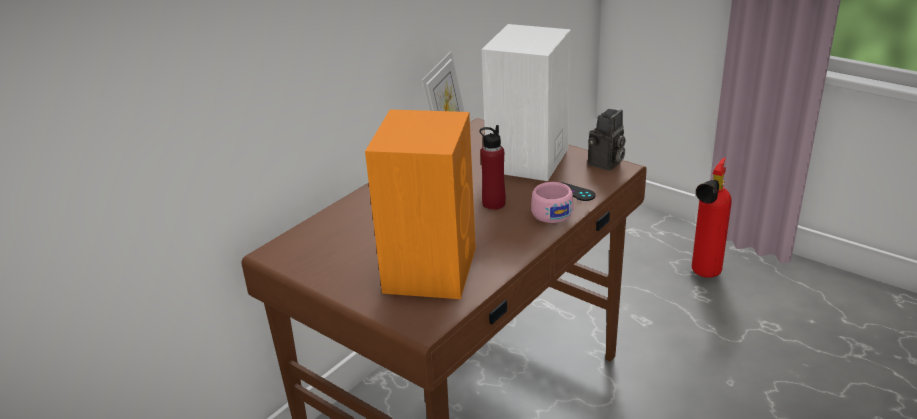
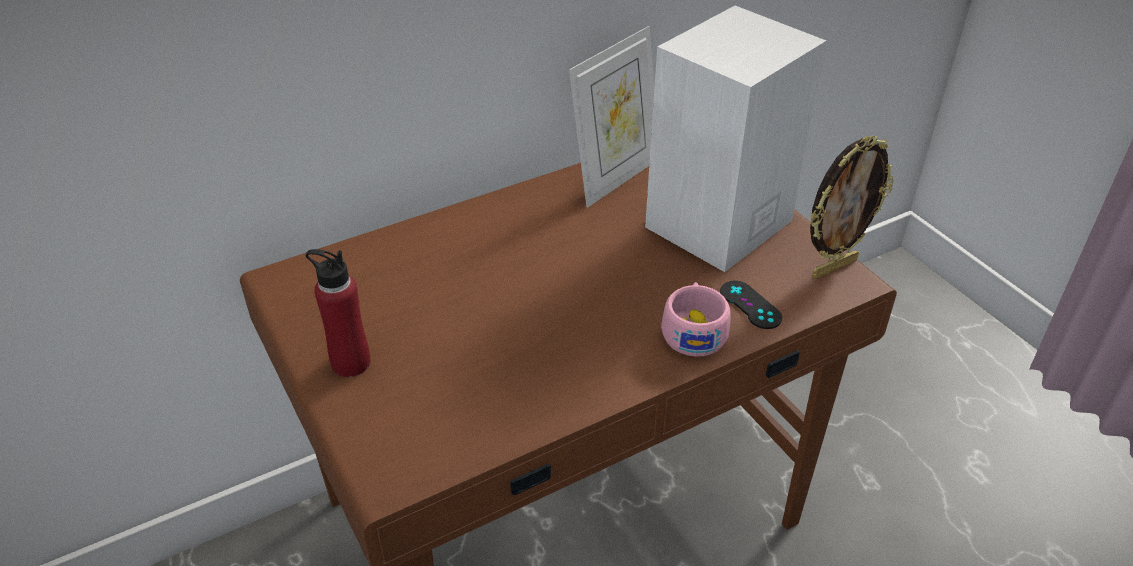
camera: 20 degrees right, 10 degrees up
orange speaker [365,109,476,299] -> none
red bottle [479,125,506,210] -> red bottle moved to [306,249,370,377]
camera [588,109,626,171] -> picture frame [810,136,894,279]
fire extinguisher [692,157,732,278] -> none

